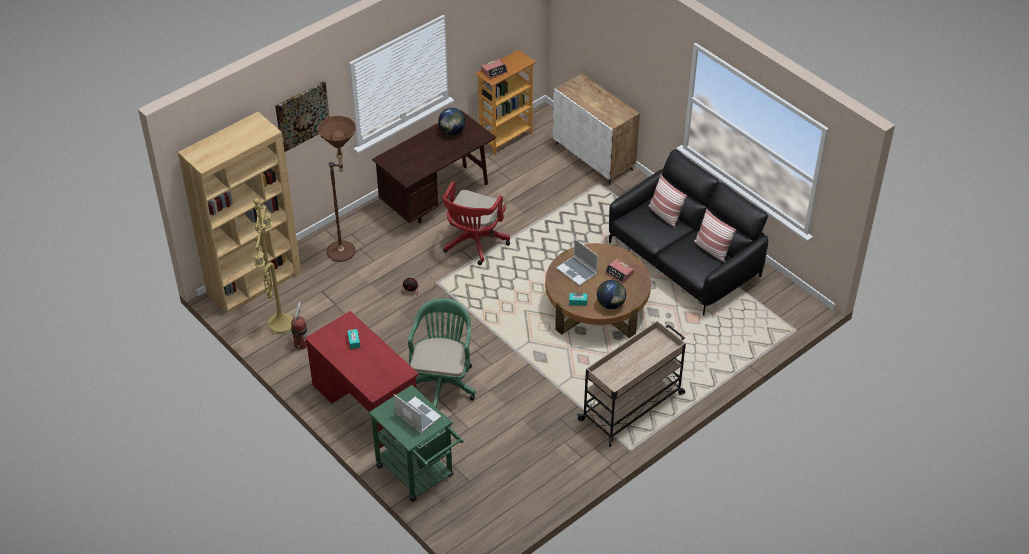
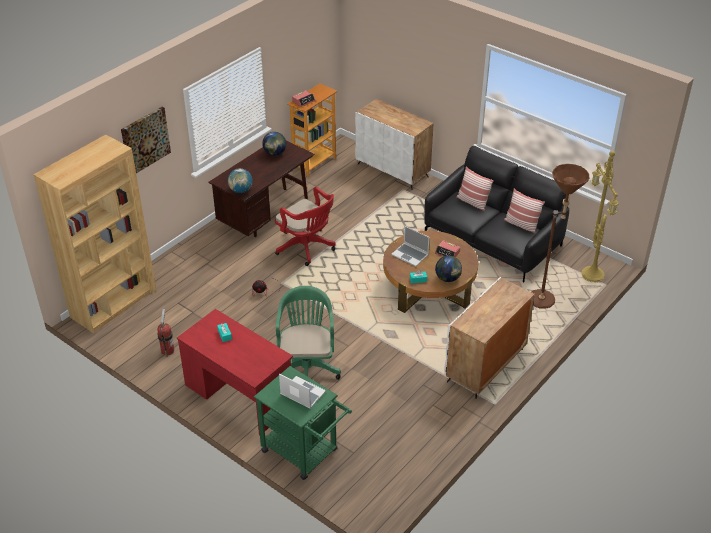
camera: 10 degrees left, 5 degrees down
yellow floor lamp [253,198,293,334] -> yellow floor lamp moved to [581,151,619,282]
brown floor lamp [318,116,356,262] -> brown floor lamp moved to [531,164,590,309]
red office chair [442,182,510,265] -> red office chair turned 60 degrees counterclockwise [275,187,335,266]
beige cart [577,321,686,447] -> white cabinet [444,277,535,399]
none -> globe [228,168,253,193]

